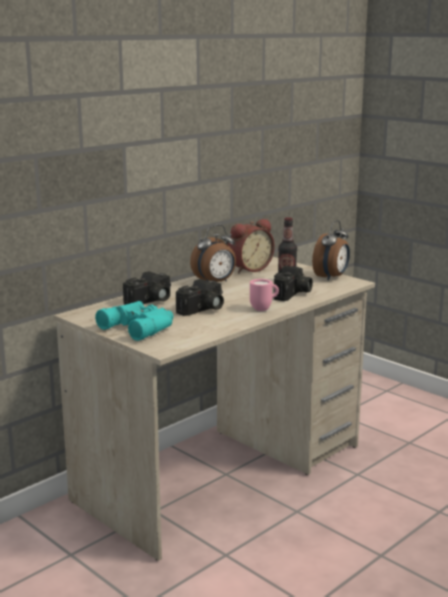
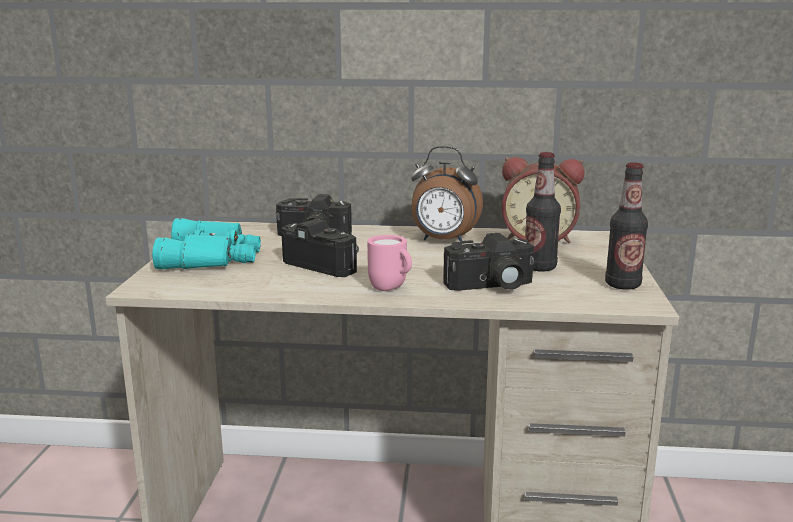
camera: 50 degrees right, 0 degrees up
camera [176,279,224,316] -> camera turned 150 degrees counterclockwise [281,219,359,277]
alarm clock [312,220,350,281] -> bottle [605,162,648,290]

